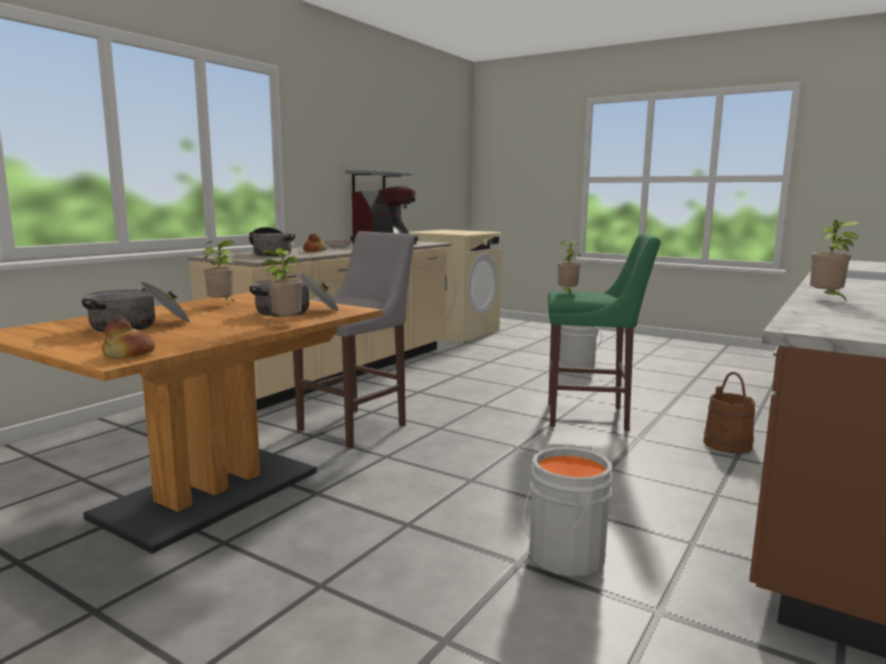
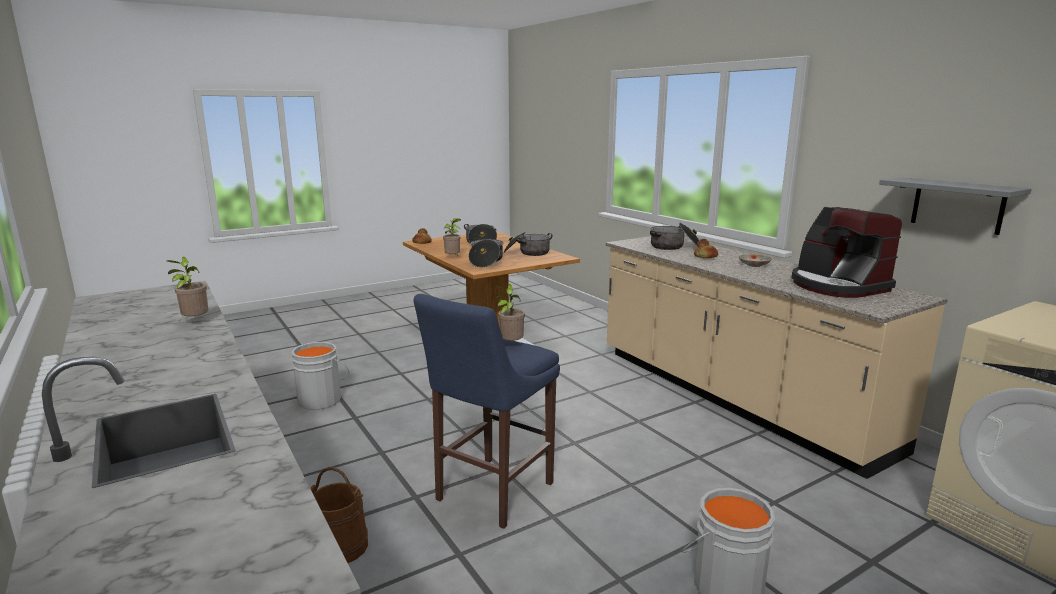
camera: 115 degrees right, 5 degrees up
potted plant [203,240,236,302] -> cooking pot [503,232,553,256]
grey stool [293,231,414,448] -> none
green stool [548,234,660,431] -> blue stool [414,294,560,529]

